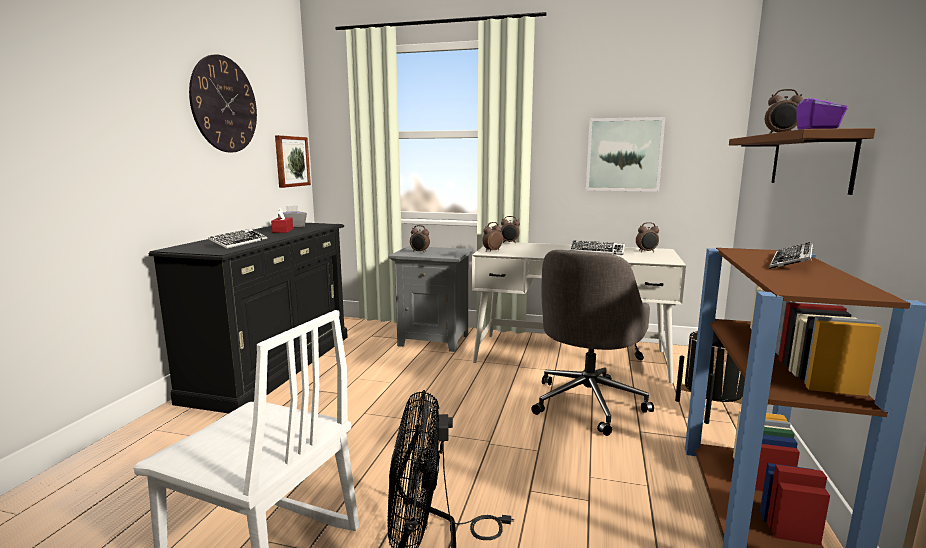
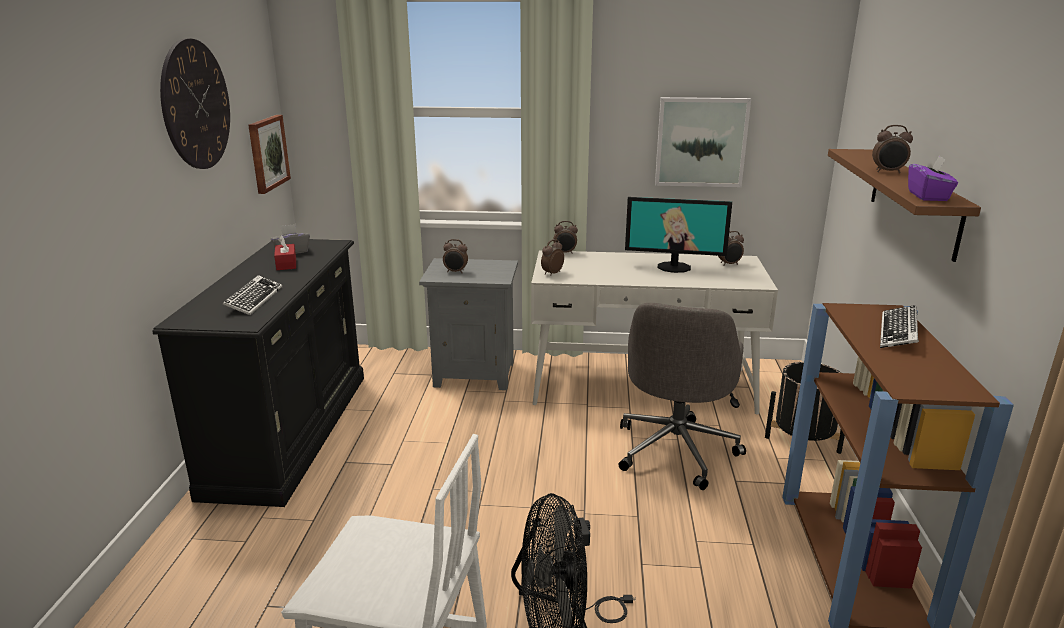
camera: 10 degrees left, 10 degrees up
keyboard [570,240,625,255] -> monitor [625,197,732,273]

